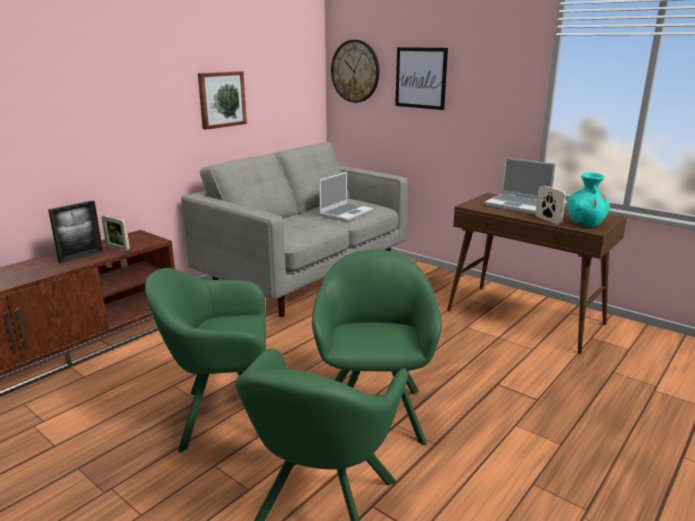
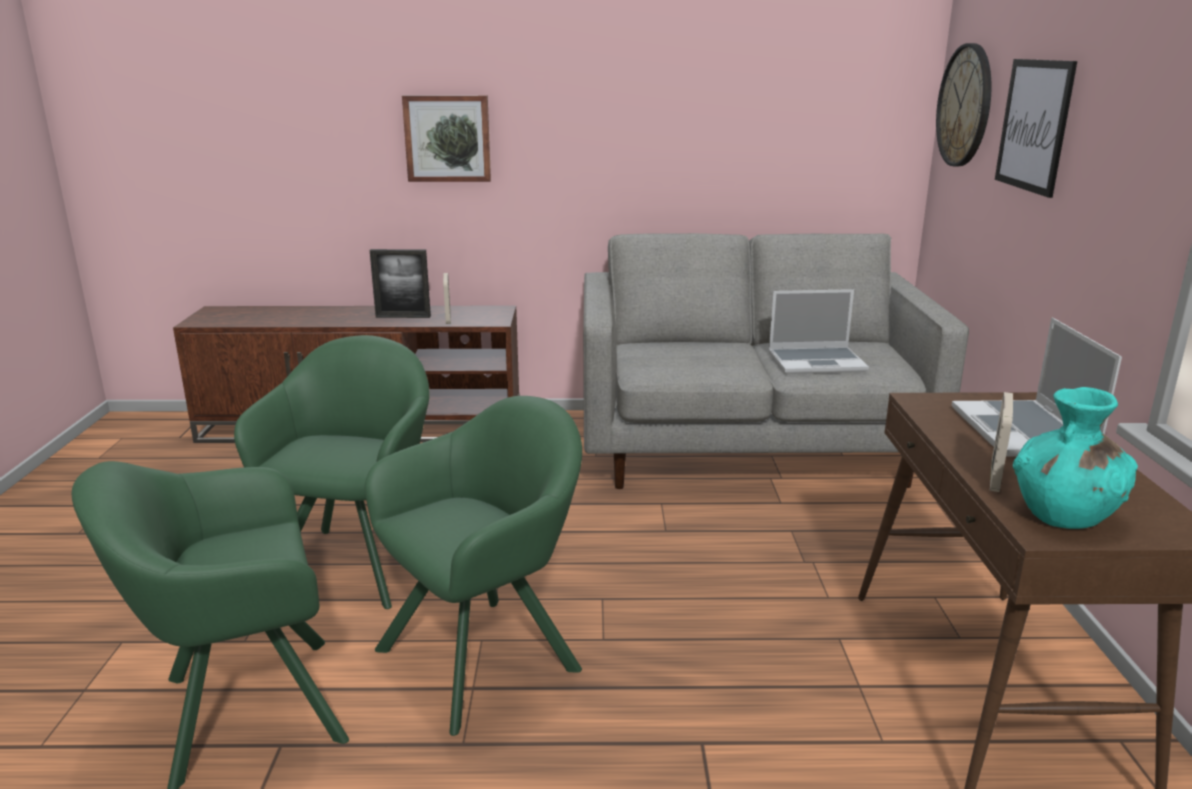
camera: 50 degrees right, 0 degrees up
green armchair [145,268,266,452] -> green armchair turned 60 degrees clockwise [234,335,430,609]
picture [198,71,247,130] -> picture moved to [402,95,491,182]

